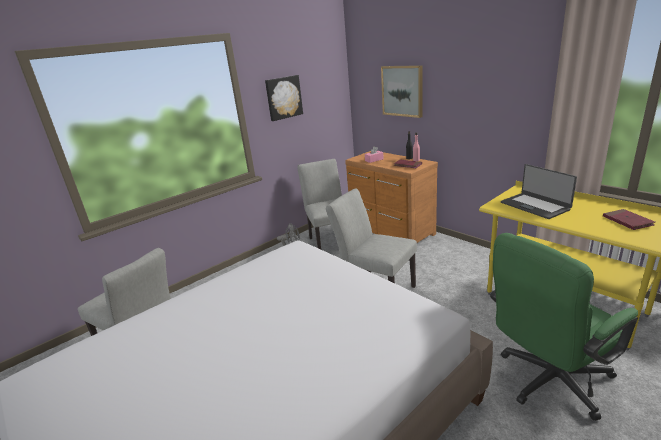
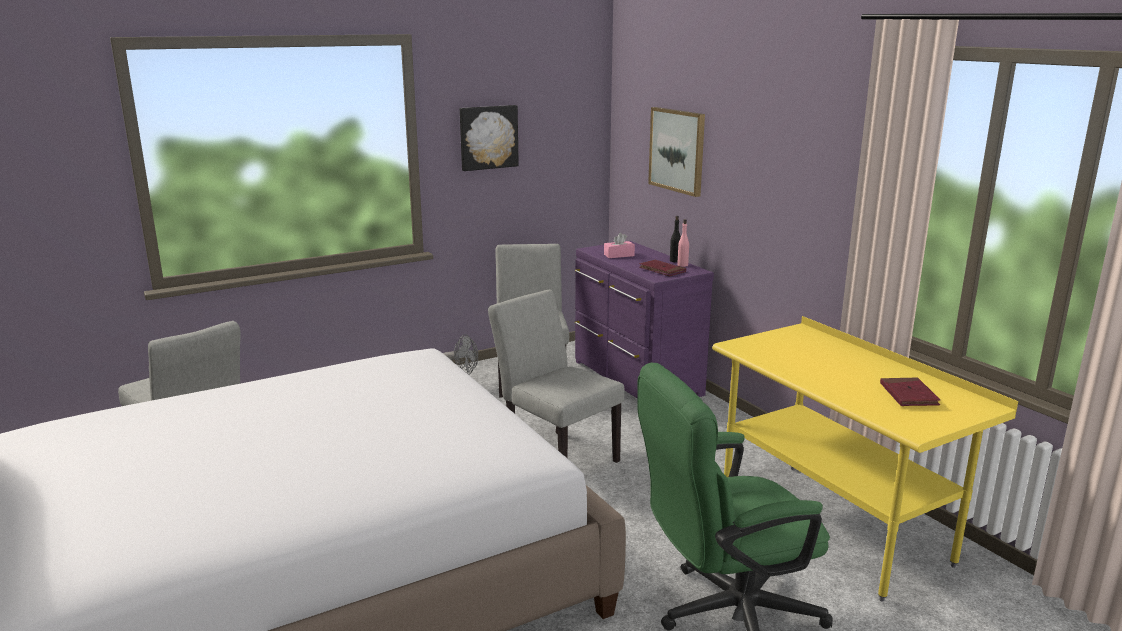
camera: 10 degrees right, 5 degrees down
brown dresser [345,151,438,243] -> purple dresser [575,241,714,398]
laptop [501,164,577,219] -> none

